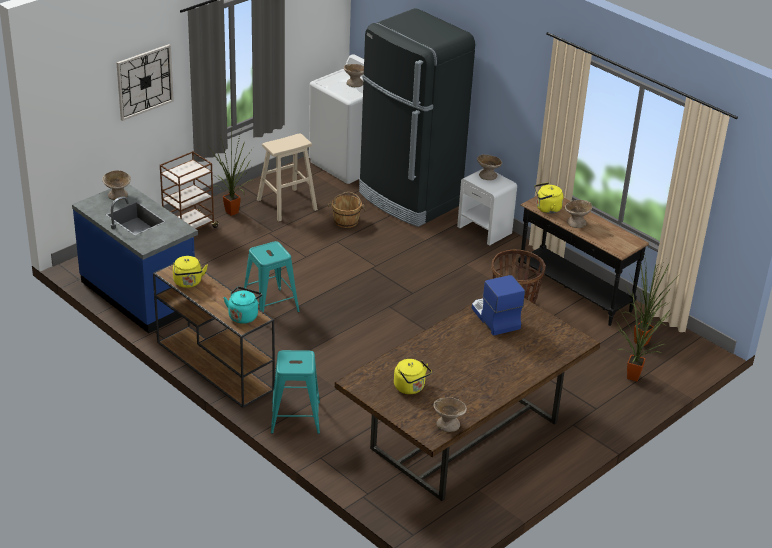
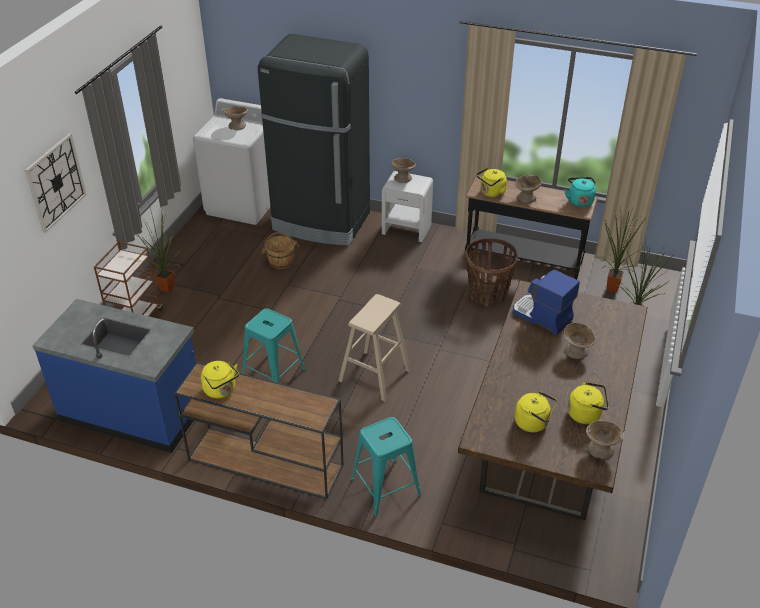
camera: 25 degrees left, 5 degrees up
beige bowl [102,170,131,200] -> beige bowl moved to [564,323,596,359]
turquoise kettle [223,287,262,324] -> turquoise kettle moved to [564,177,596,207]
beige stool [257,133,318,221] -> beige stool moved to [338,294,411,401]
none -> yellow kettle [568,382,609,424]

